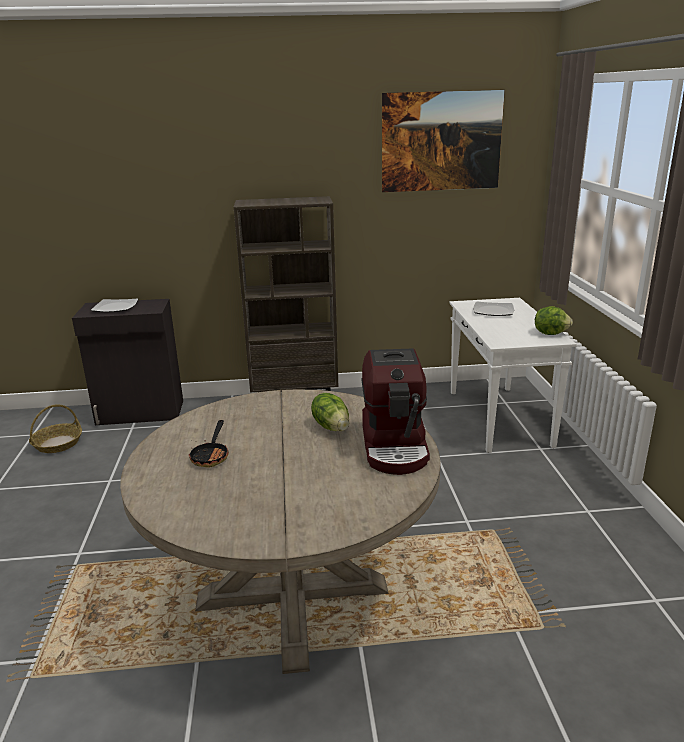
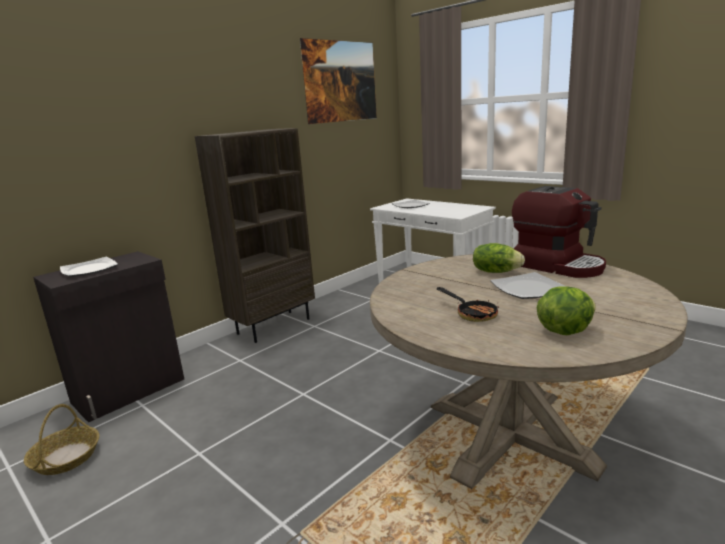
camera: 40 degrees left, 5 degrees down
lettuce [535,306,573,335] -> lettuce moved to [537,286,596,335]
none -> plate [490,272,565,299]

